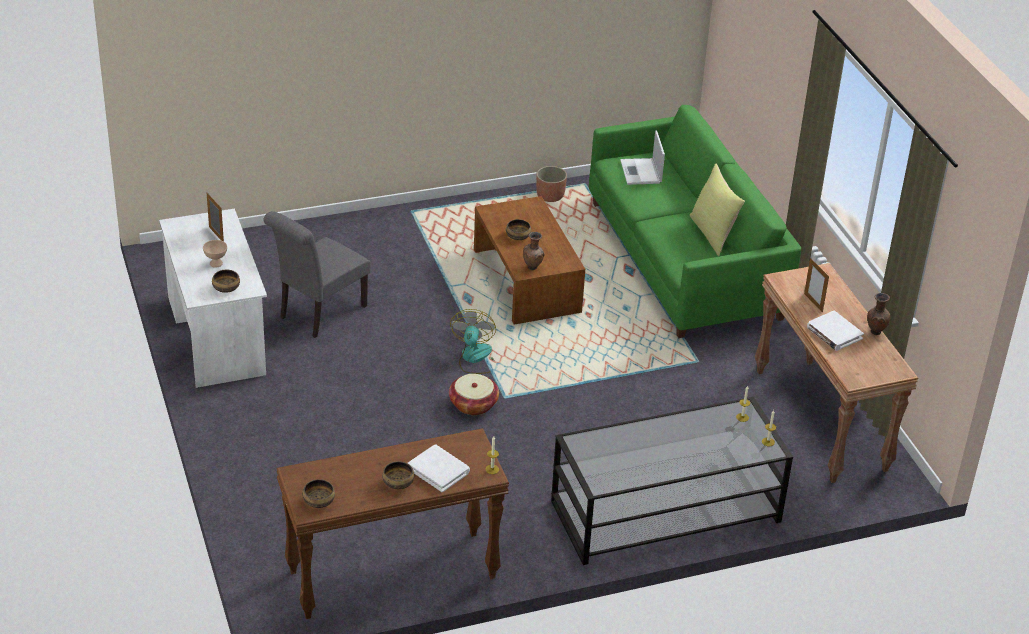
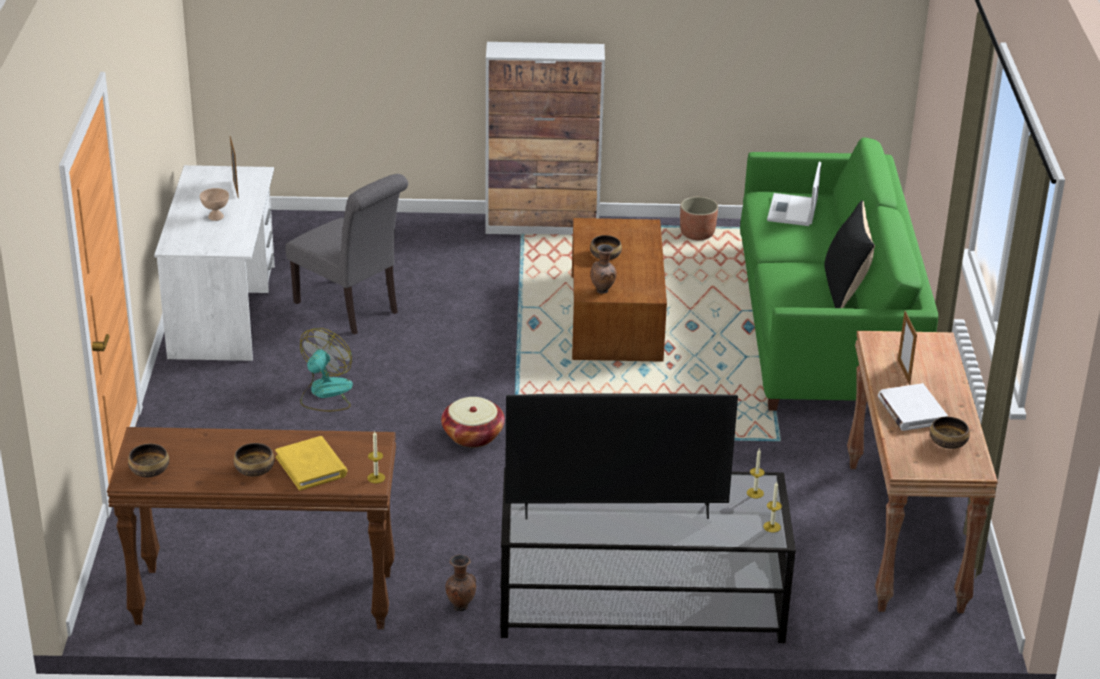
camera: 20 degrees right, 5 degrees down
bowl [212,270,240,293] -> bowl moved to [930,417,970,449]
grey chair [263,211,371,338] -> grey chair turned 105 degrees counterclockwise [286,174,408,335]
white book [408,444,470,492] -> yellow book [275,436,348,490]
fan [450,309,496,374] -> fan moved to [300,328,353,412]
yellow pillow [690,164,745,256] -> black pillow [824,200,875,308]
brown vase [867,293,890,335] -> brown vase moved to [445,555,476,611]
none -> cabinet [485,42,605,235]
none -> television [505,394,738,520]

